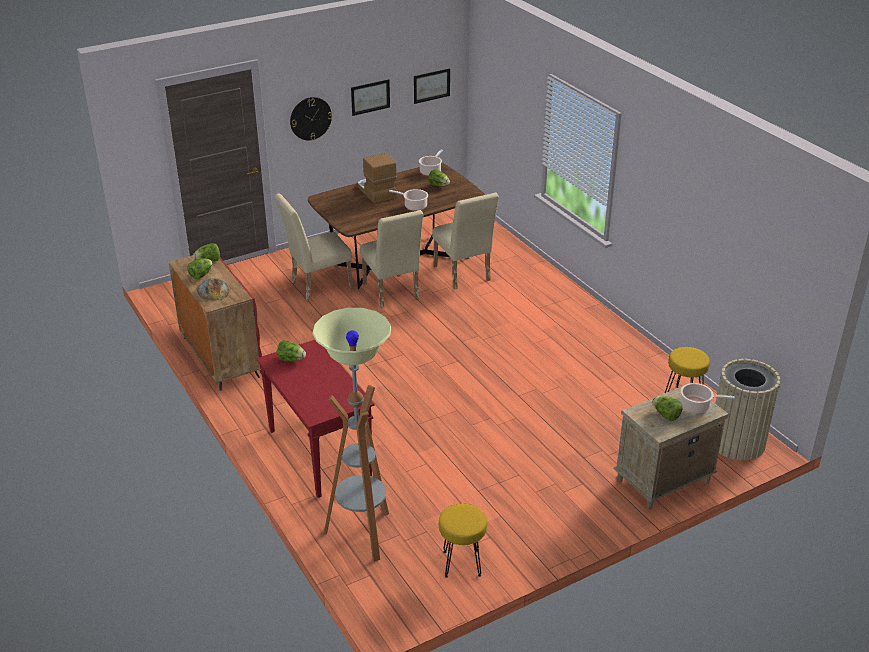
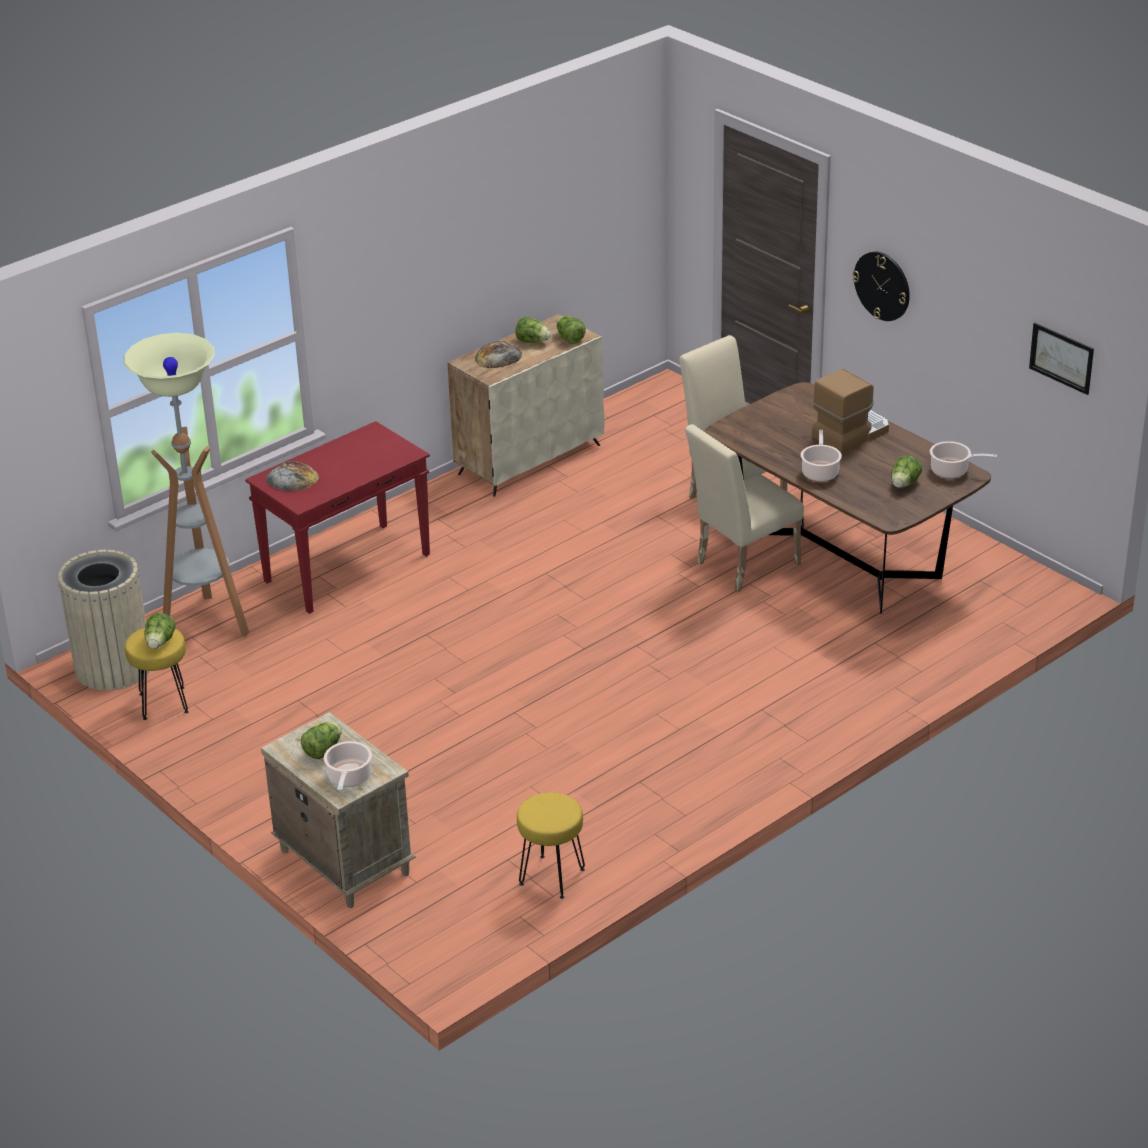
camera: 80 degrees right, 0 degrees up
red cabinet [169,255,262,391] -> beige cabinet [448,314,605,497]
lettuce [277,340,306,361] -> lettuce moved to [144,613,176,649]
picture [351,79,390,116] -> none
beige chair [432,193,499,289] -> none
beige trash can [715,359,780,461] -> beige trash can moved to [58,550,150,691]
none -> bread [266,461,320,491]

